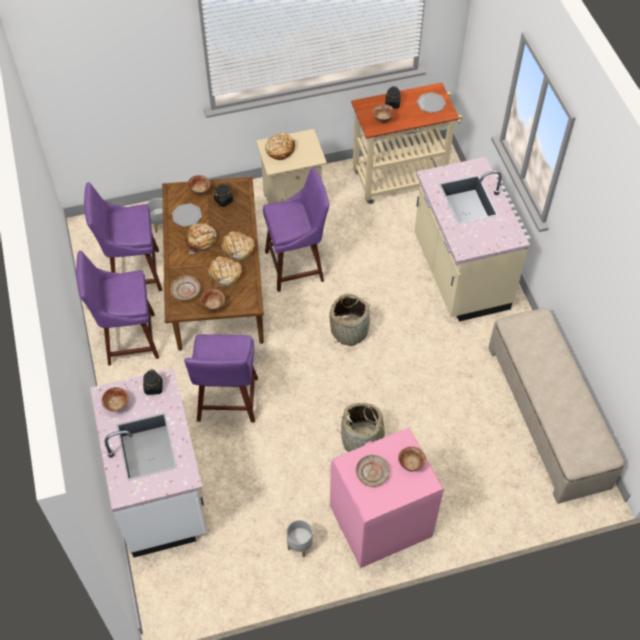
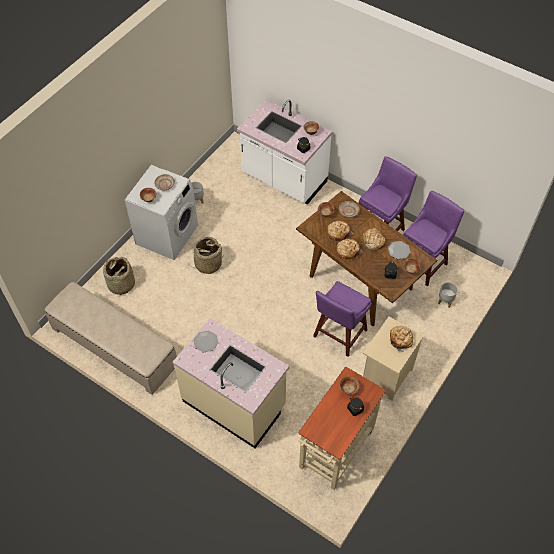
camera: 140 degrees right, 0 degrees up
purple chair [184,334,258,423] -> none
basket [329,294,370,346] -> basket moved to [103,257,135,297]
pink washing machine [330,428,444,568] -> white washing machine [125,165,198,260]
plate [417,92,446,113] -> plate moved to [194,331,218,352]

